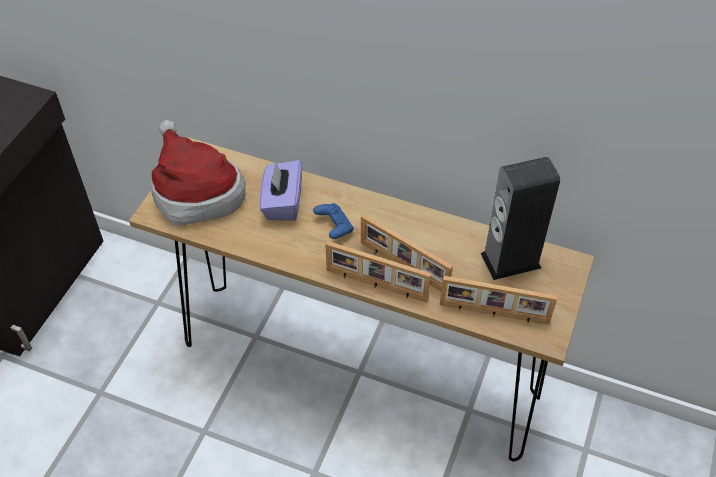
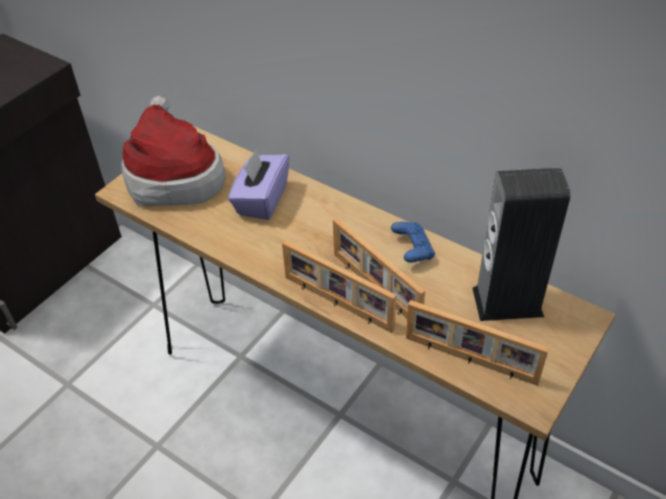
camera: 15 degrees right, 5 degrees down
blue game controller [313,203,354,239] -> blue game controller moved to [391,222,435,263]

